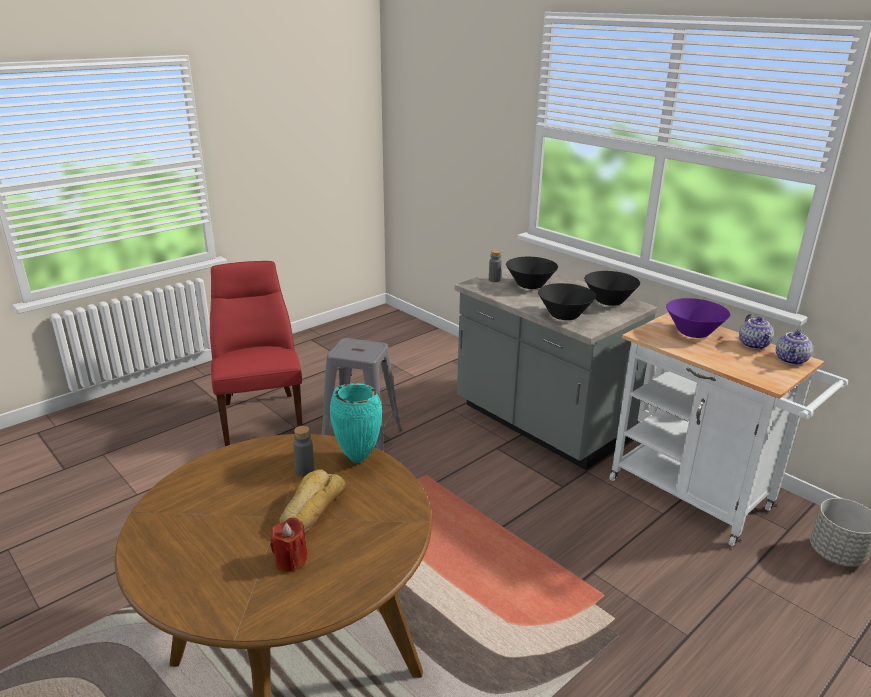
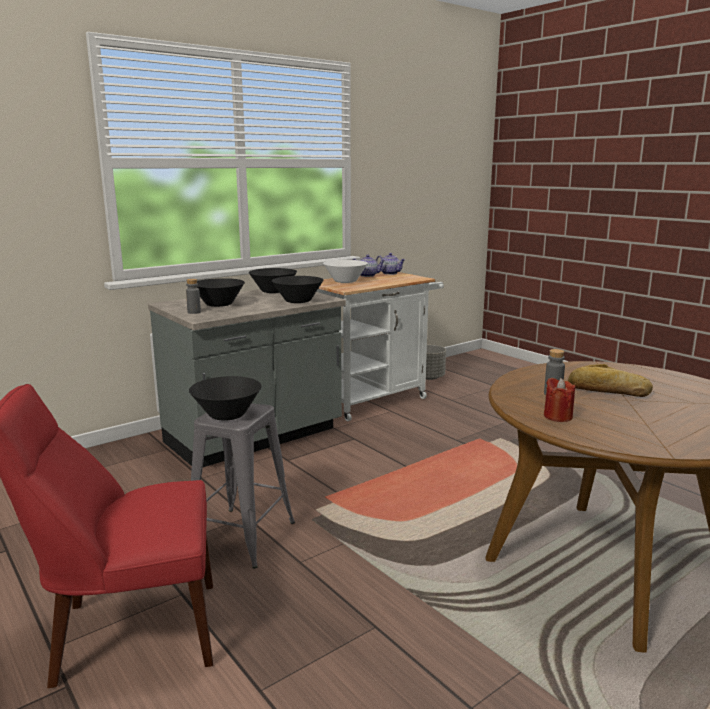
camera: 85 degrees left, 10 degrees down
red candle [270,518,307,572] -> red candle moved to [544,378,576,422]
turquoise vase [330,383,382,463] -> none
purple bowl [666,298,730,338] -> white bowl [323,260,368,283]
none -> black bowl [189,376,262,421]

